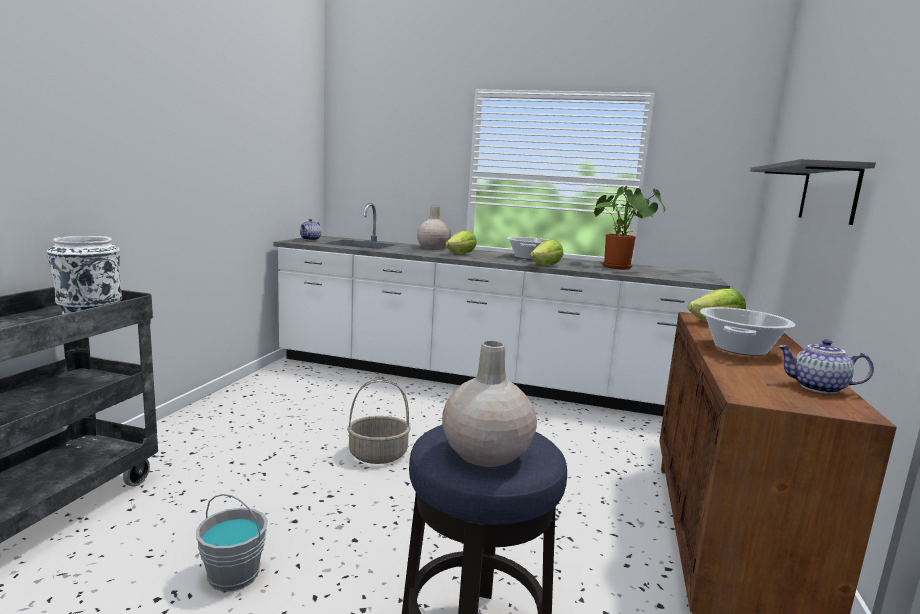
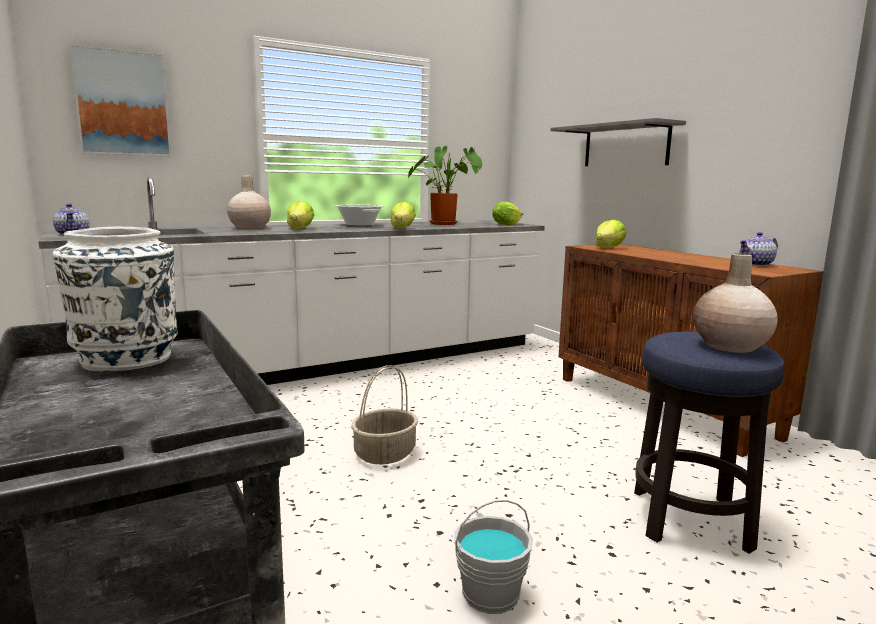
camera: 45 degrees left, 0 degrees up
cooking pot [700,307,795,356] -> none
none -> picture [69,44,172,156]
none -> lettuce [492,201,523,226]

